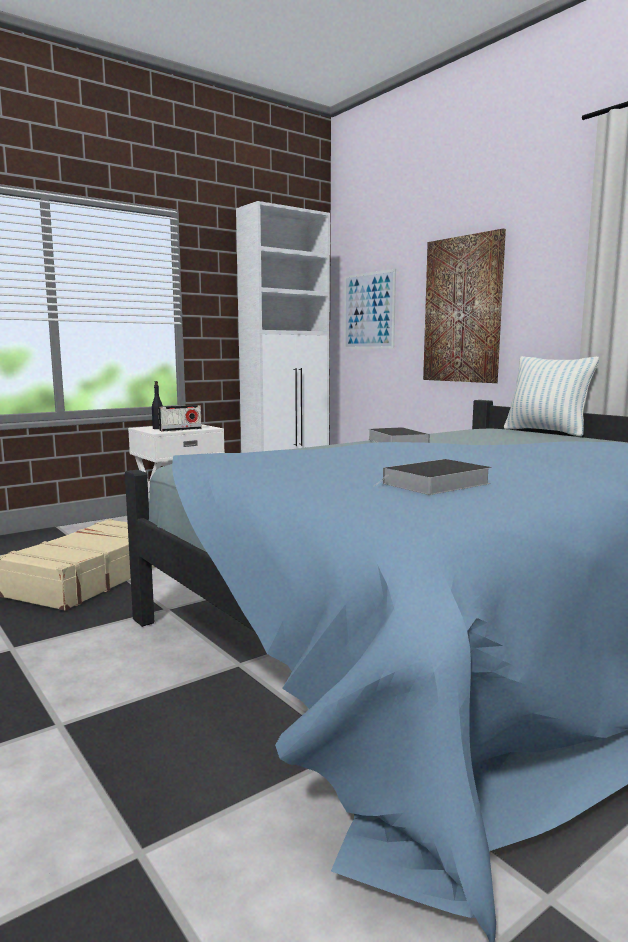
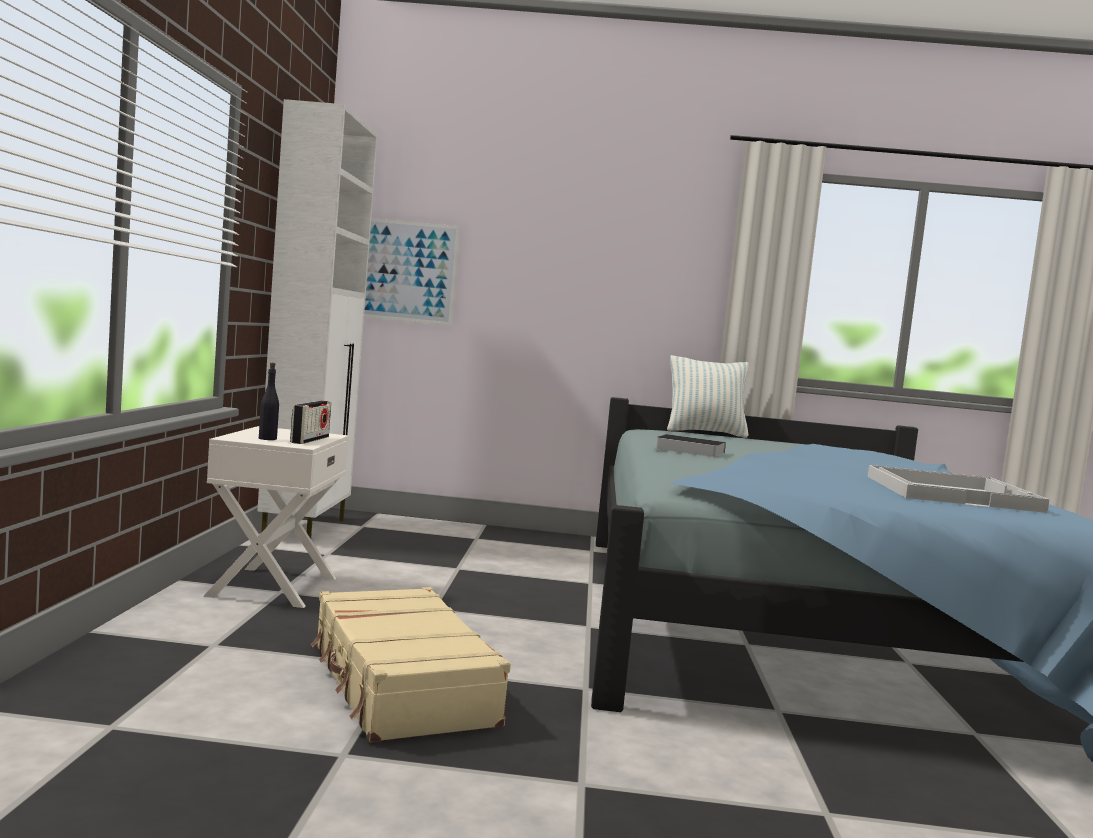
camera: 50 degrees left, 5 degrees down
book [373,459,491,495] -> white tray [868,465,1050,513]
picture [423,229,506,383] -> none

